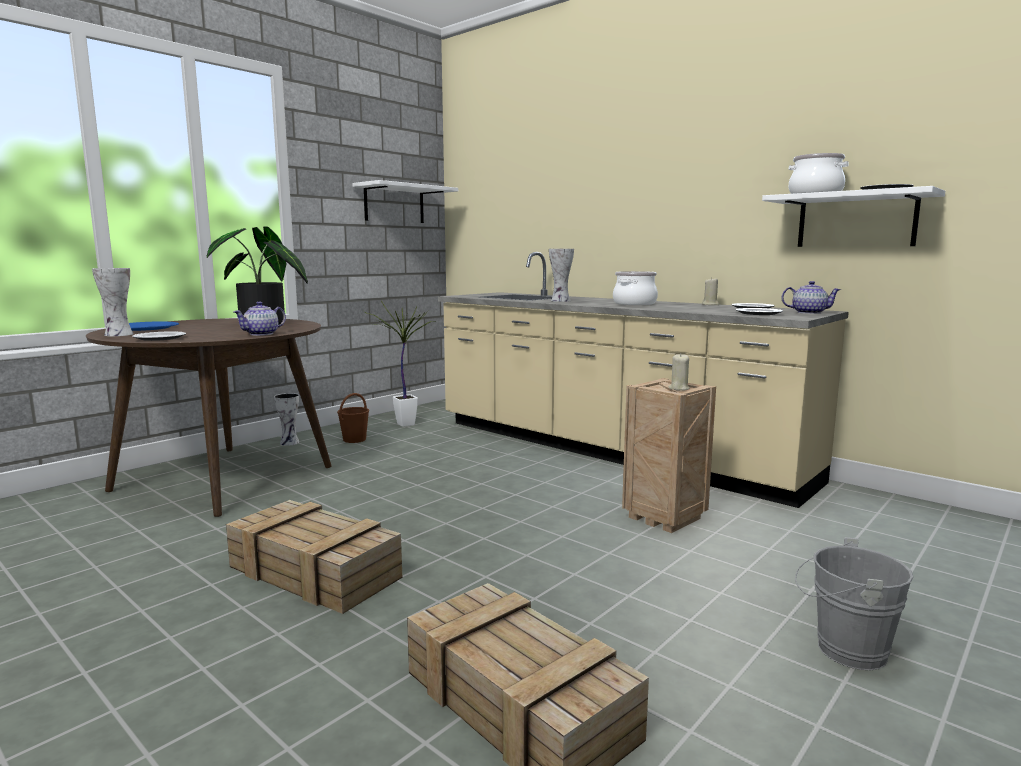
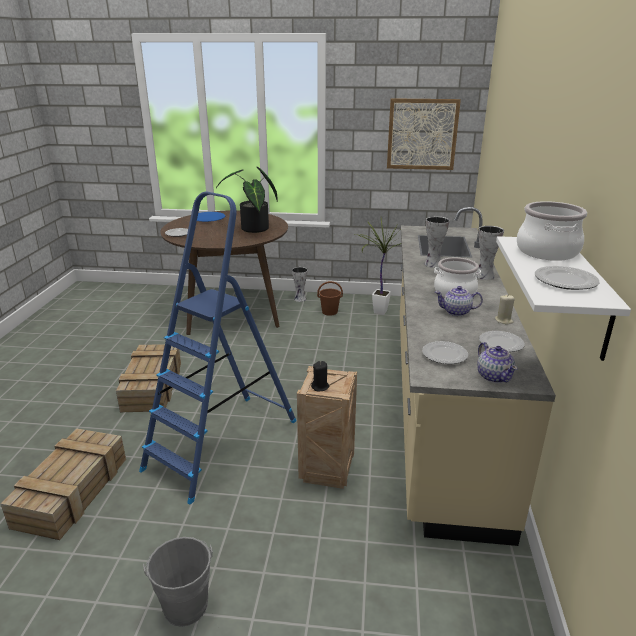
camera: 55 degrees right, 15 degrees up
vase [92,268,133,336] -> vase moved to [476,226,504,280]
teapot [233,302,286,336] -> teapot moved to [435,286,483,316]
white shelf [352,180,458,223] -> picture [387,98,461,170]
beige candle [668,353,689,390] -> black candle [311,361,329,391]
none -> blue step ladder [139,192,297,504]

